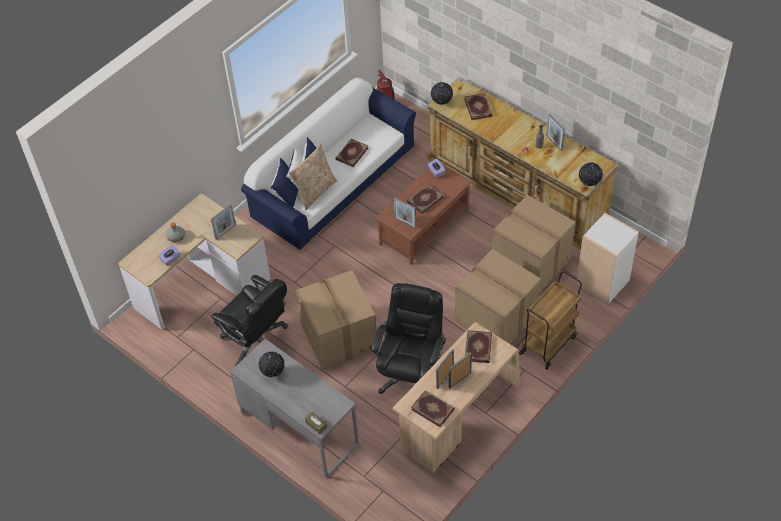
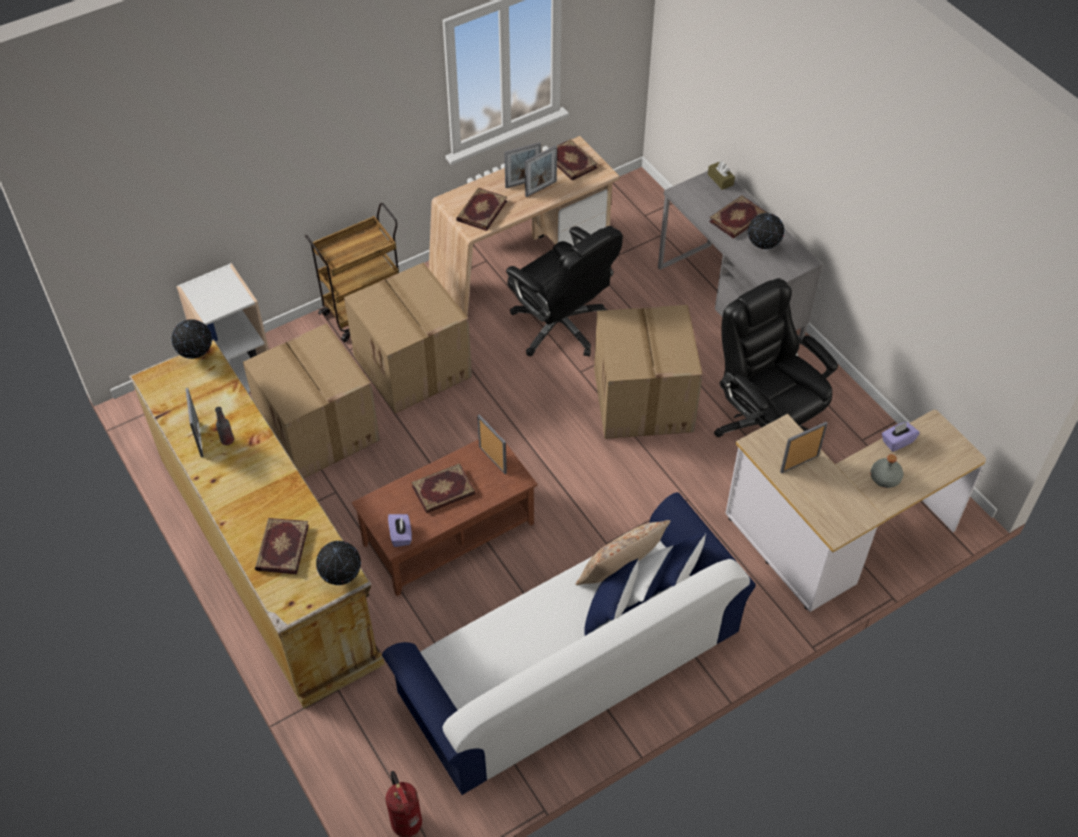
camera: 165 degrees left, 0 degrees up
book [335,139,368,167] -> book moved to [709,195,766,239]
black office chair [371,283,446,394] -> black office chair turned 75 degrees counterclockwise [506,226,623,357]

